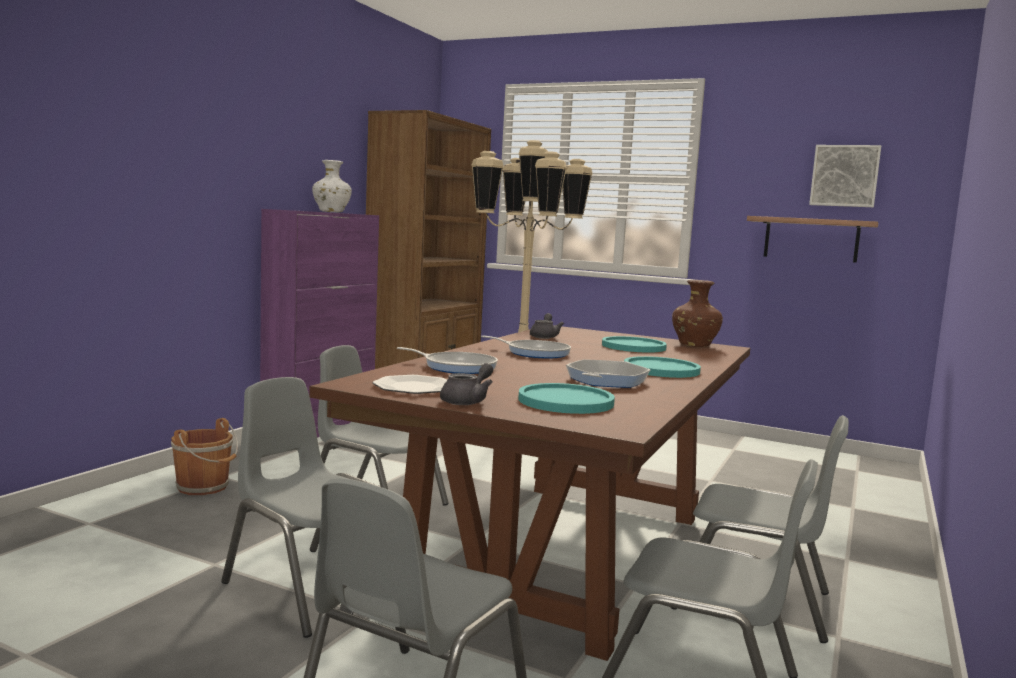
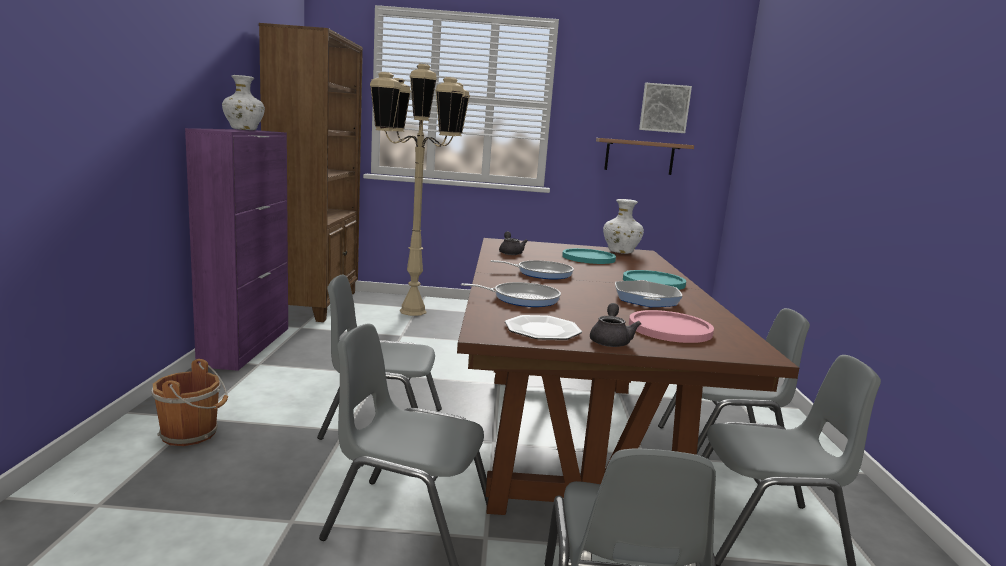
camera: 25 degrees left, 5 degrees up
turquoise plate [518,383,615,414] -> pink plate [629,310,714,343]
brown vase [672,280,723,347] -> white vase [603,199,644,254]

